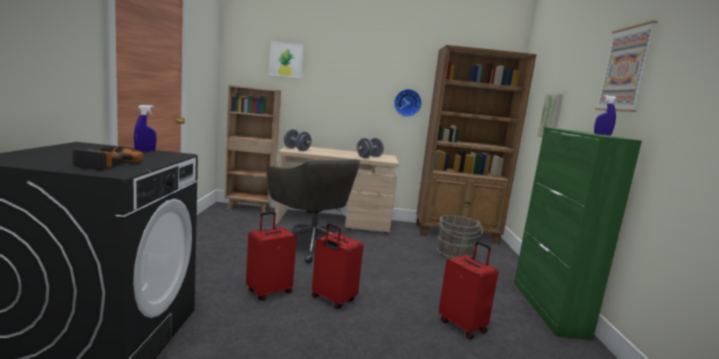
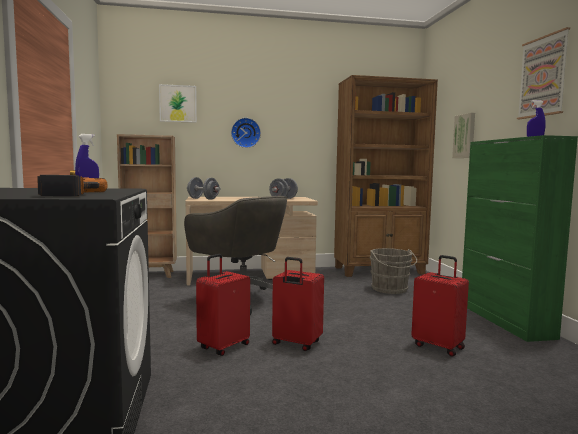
camera: 10 degrees left, 5 degrees down
wall clock [394,89,422,117] -> wall clock moved to [231,118,261,148]

